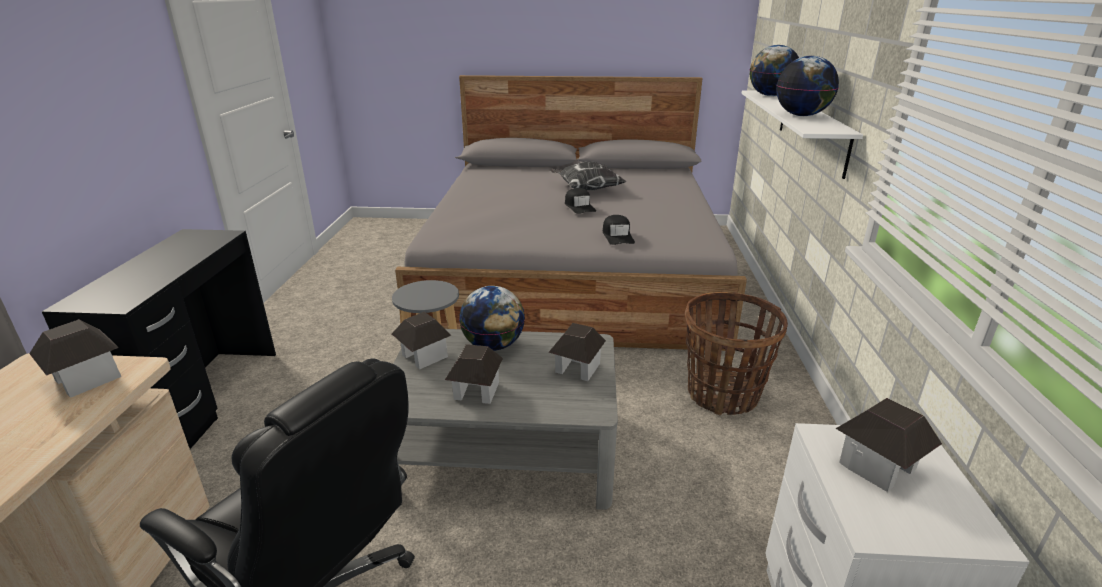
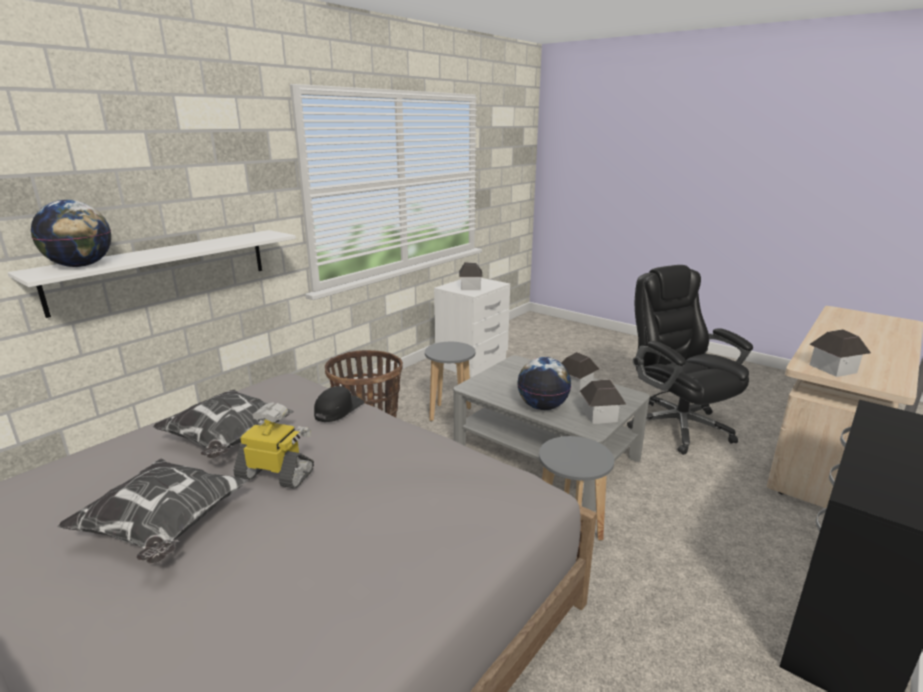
camera: 145 degrees left, 5 degrees down
toy house [549,323,606,381] -> none
black cap [565,188,596,214] -> toy robot [233,402,314,489]
globe [776,56,839,116] -> none
none -> pillow [153,390,294,458]
none -> grey stool [425,342,475,421]

